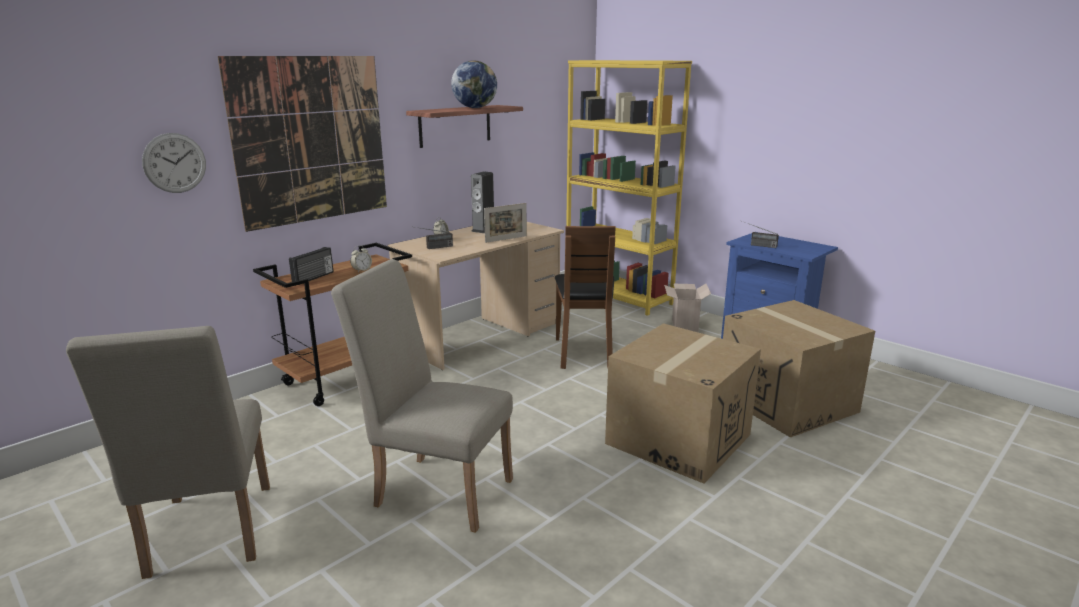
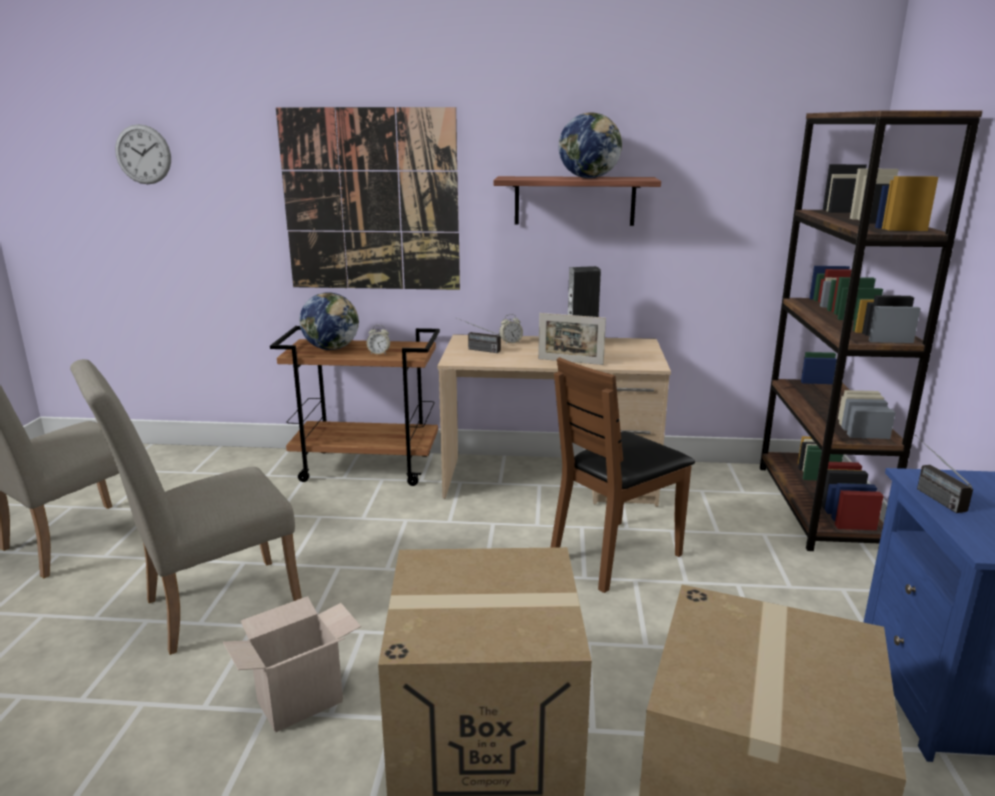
camera: 50 degrees right, 0 degrees up
wall clock [142,133,206,193] -> wall clock moved to [115,124,171,184]
radio [289,247,334,282] -> globe [299,292,359,350]
beige chair [331,259,513,533] -> beige chair turned 105 degrees counterclockwise [70,359,302,655]
yellow bookcase [566,60,692,316] -> brown bookcase [760,110,983,551]
cardboard box [664,284,711,332] -> cardboard box moved to [223,596,361,732]

